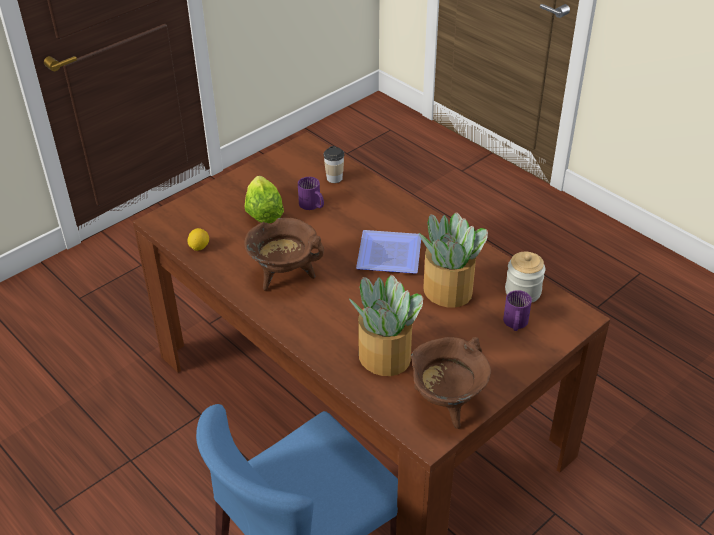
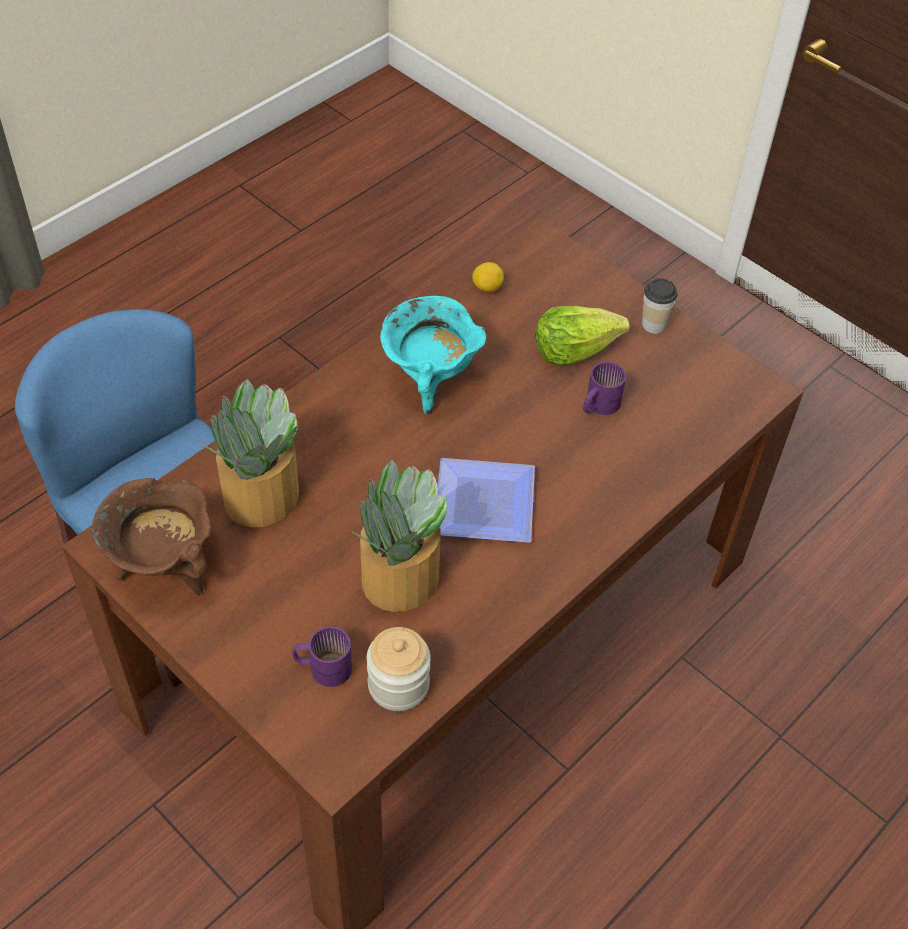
camera: 85 degrees right, 10 degrees up
brown cooking pot [245,218,324,291] -> turquoise cooking pot [380,296,486,414]
cup [323,146,344,183] -> cup moved to [642,278,677,334]

